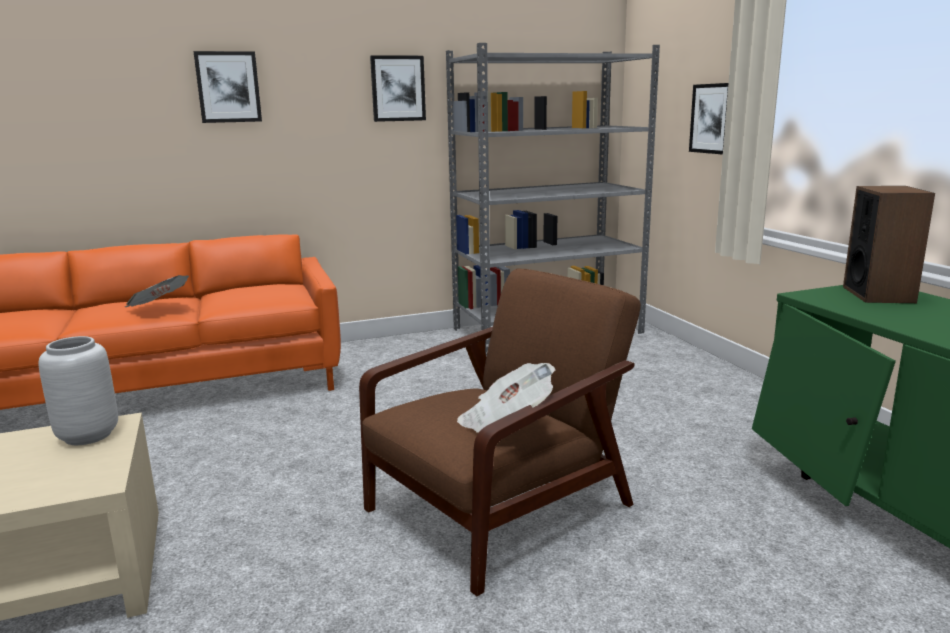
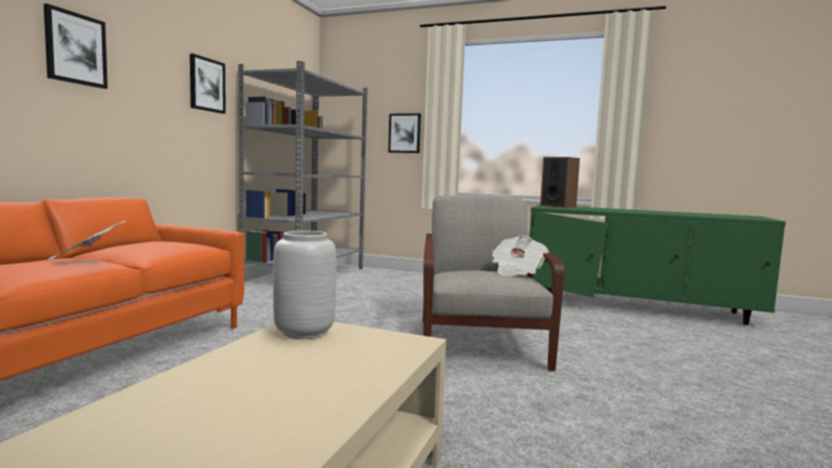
camera: 50 degrees left, 10 degrees down
brown armchair [359,269,641,596] -> grey armchair [423,195,564,371]

